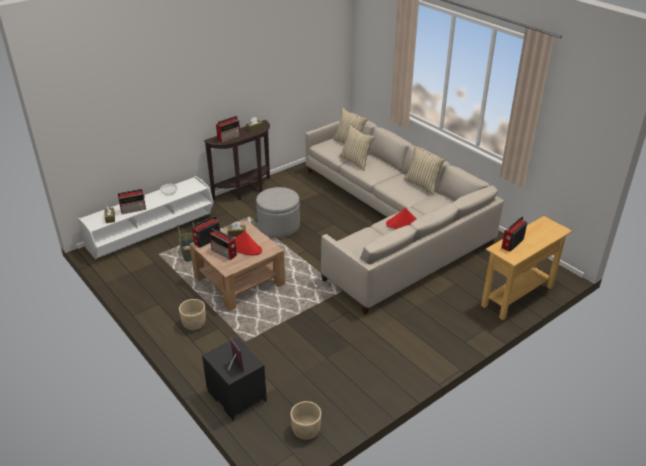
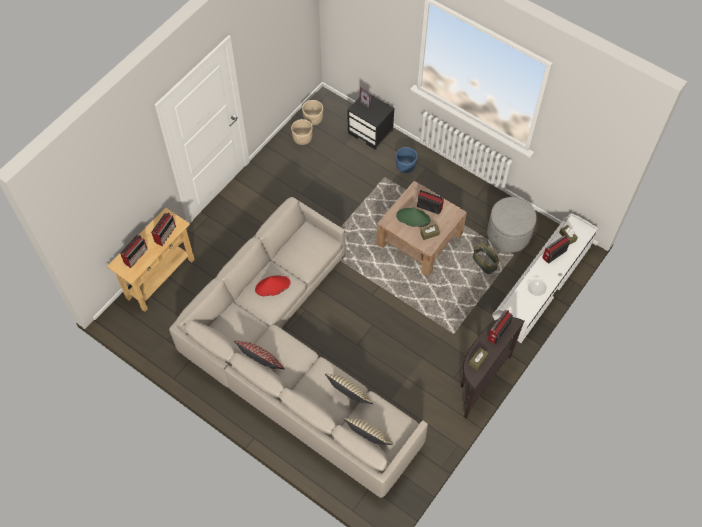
camera: 165 degrees right, 25 degrees up
beige planter [179,299,206,330] -> beige planter moved to [291,119,313,145]
radio [192,216,220,248] -> radio moved to [120,235,148,268]
red hat [235,231,262,255] -> green hat [396,207,431,227]
grey ottoman [256,187,300,238] -> grey ottoman moved to [487,197,537,253]
beige pillow [403,145,446,195] -> red pillow [234,340,285,369]
none -> blue planter [396,147,417,173]

